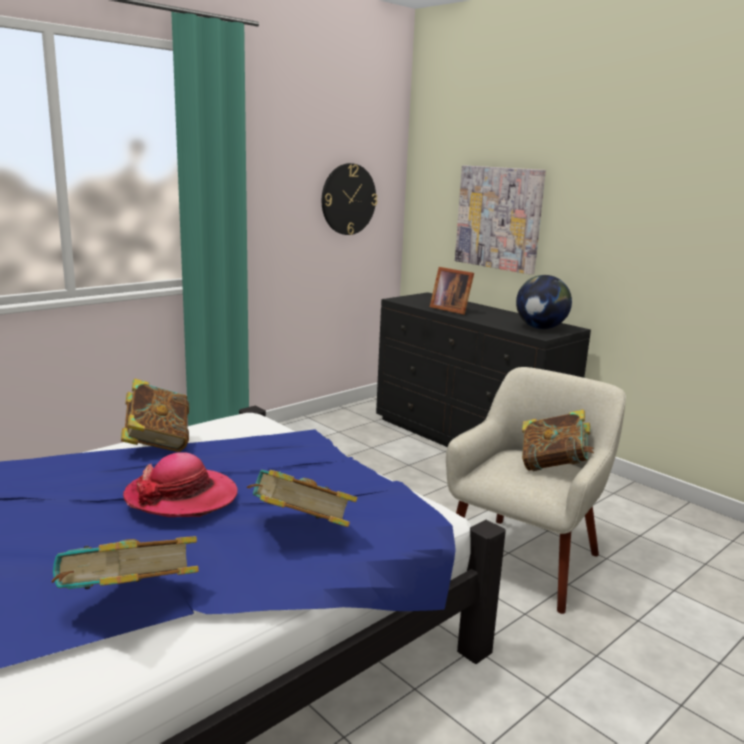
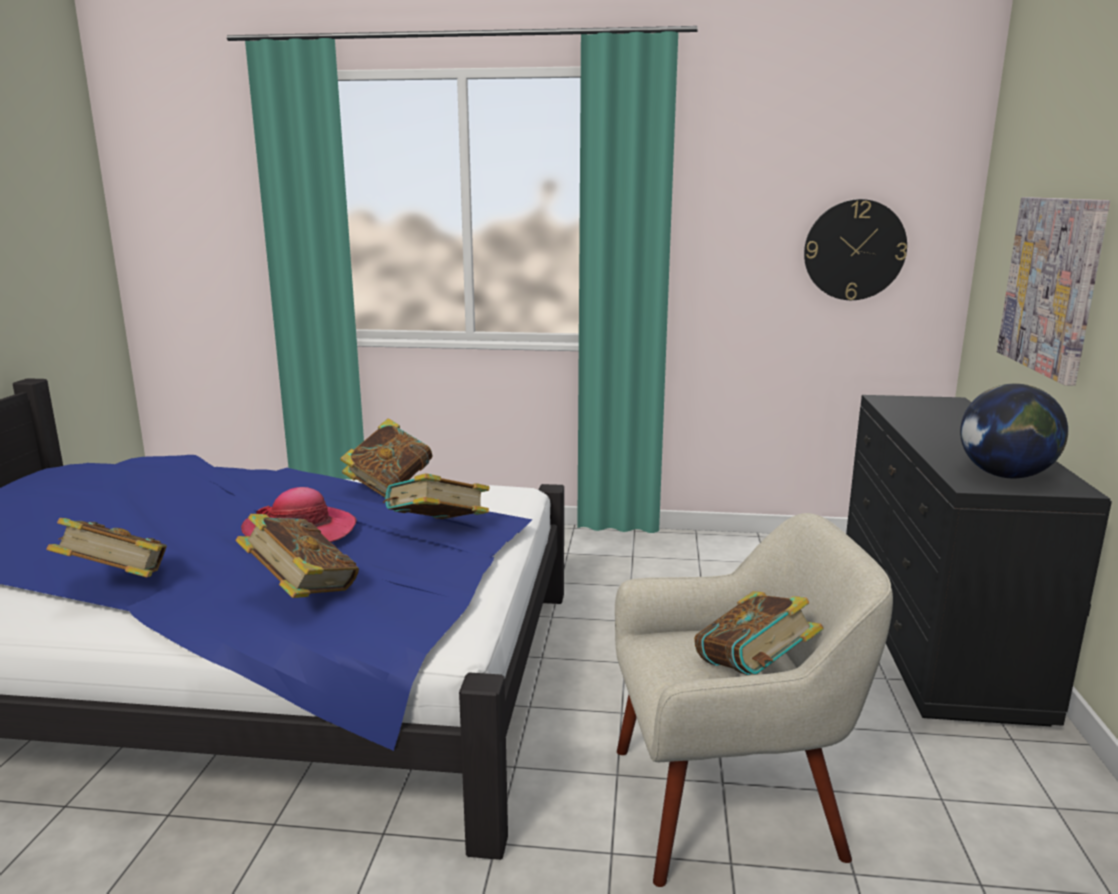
camera: 50 degrees right, 0 degrees up
picture frame [430,267,474,315] -> none
none -> book [383,473,489,519]

